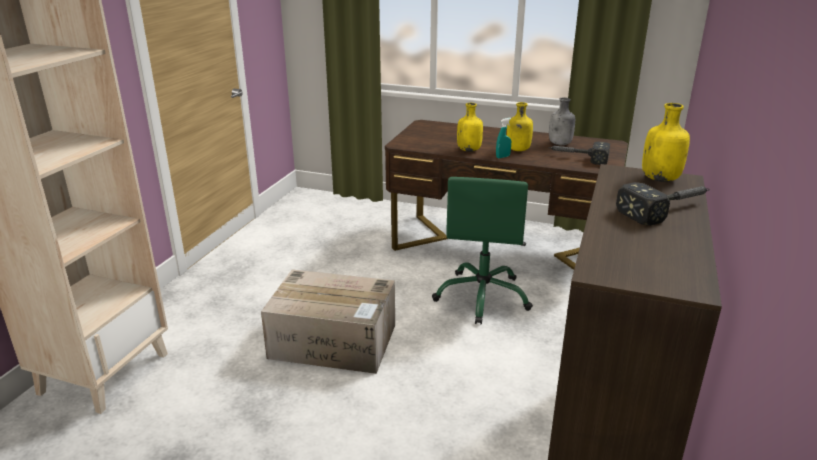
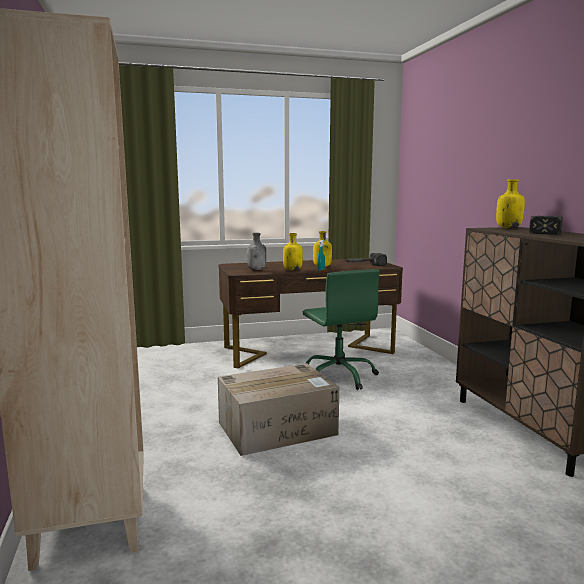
camera: 35 degrees left, 15 degrees down
grey bottle [549,97,575,145] -> grey bottle moved to [247,233,267,270]

